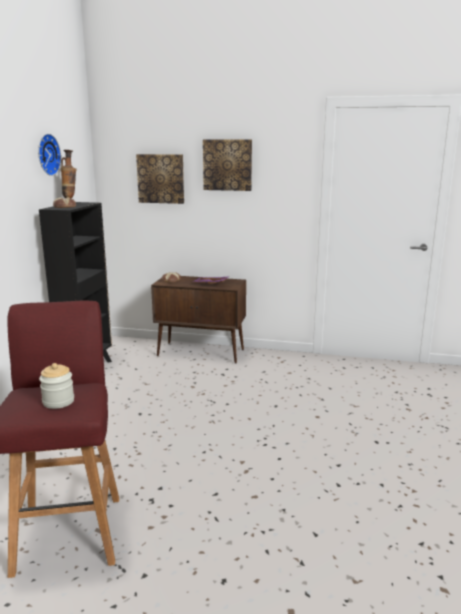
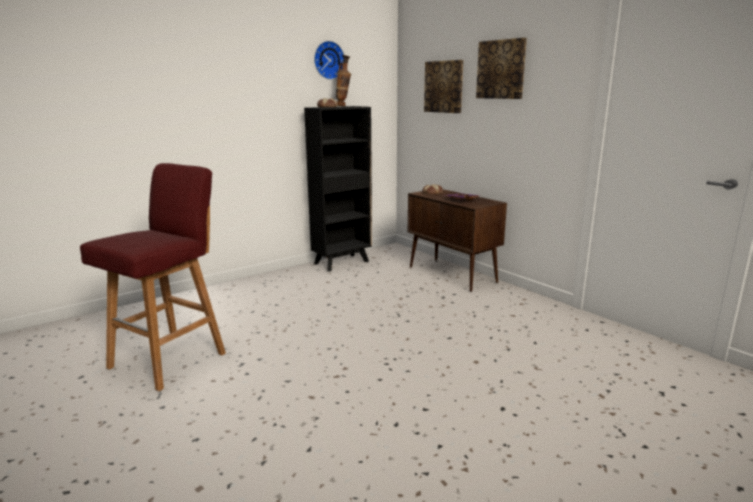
camera: 40 degrees right, 0 degrees up
jar [39,363,74,409] -> none

